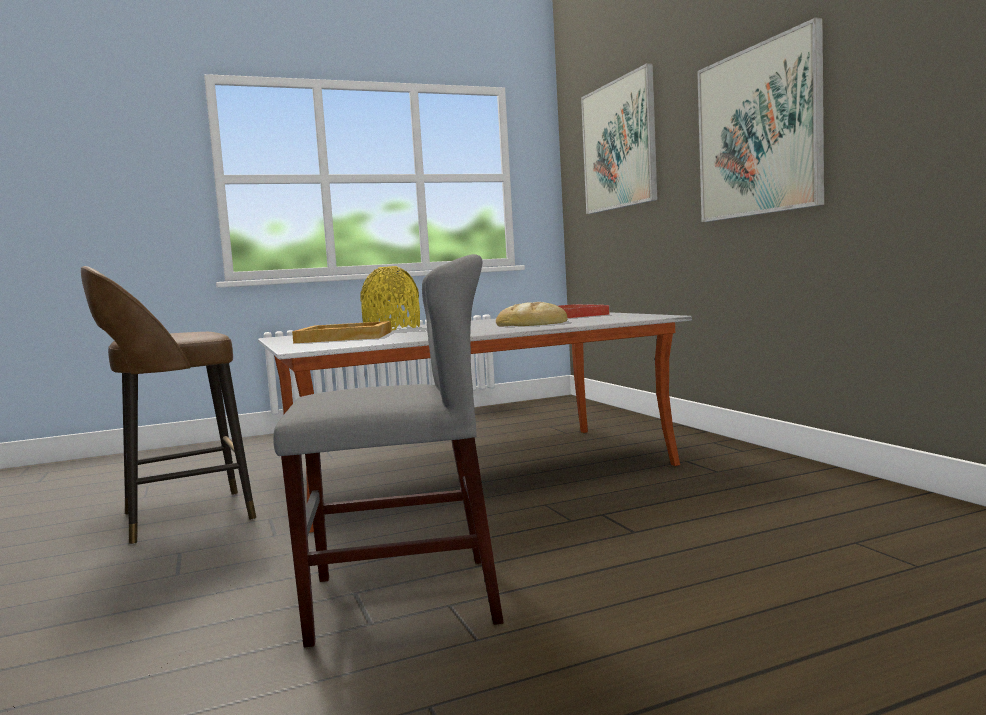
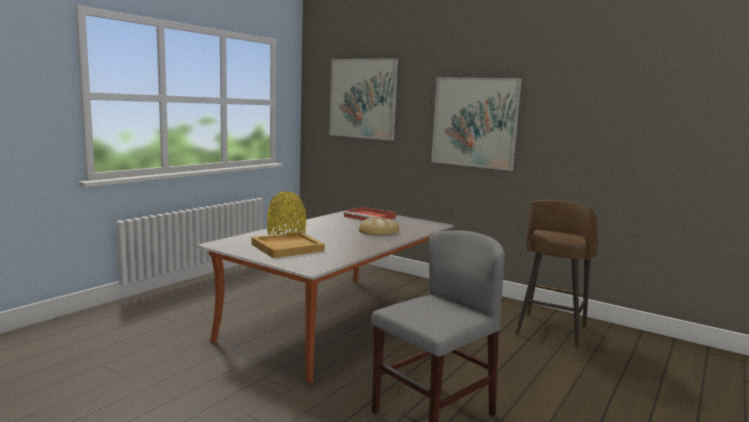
camera: 35 degrees left, 5 degrees up
brown stool [81,266,256,545] -> brown stool moved to [515,200,599,349]

